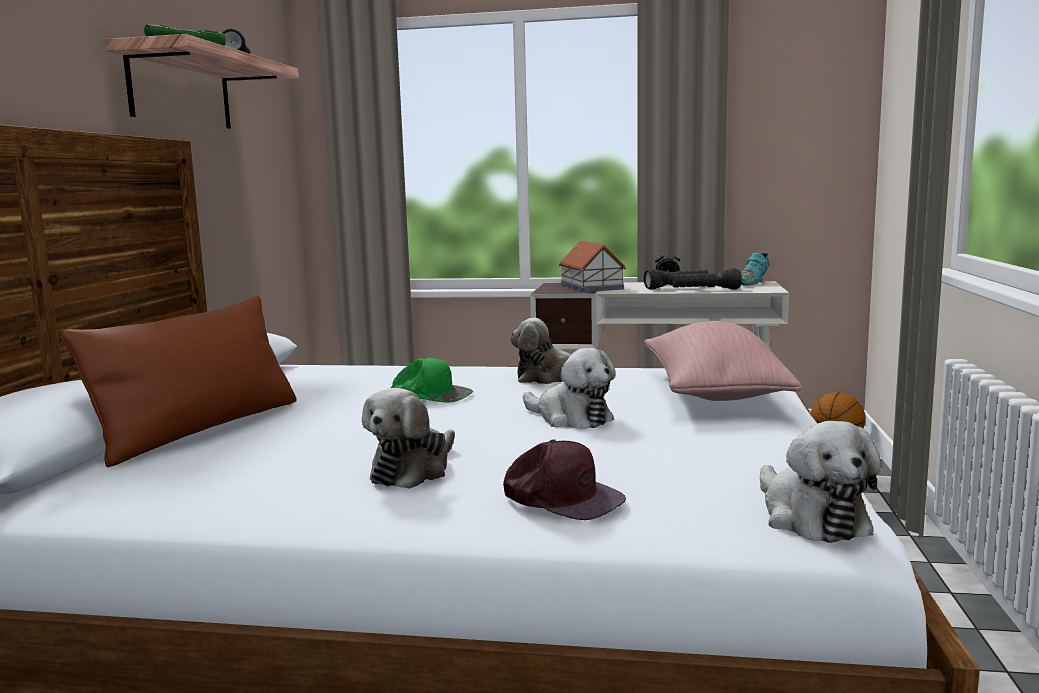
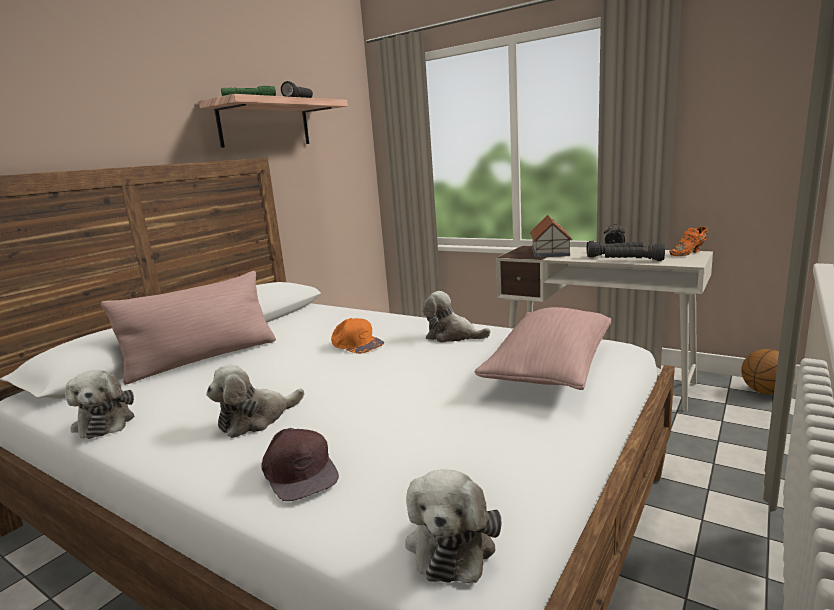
camera: 25 degrees right, 5 degrees up
brown pillow [61,296,297,467] -> pink pillow [101,271,276,385]
green cap [391,357,473,402] -> orange cap [331,318,384,354]
plush toy [523,348,616,429] -> plush toy moved to [65,370,135,439]
turquoise shoe [741,252,770,285] -> orange shoe [669,226,708,256]

